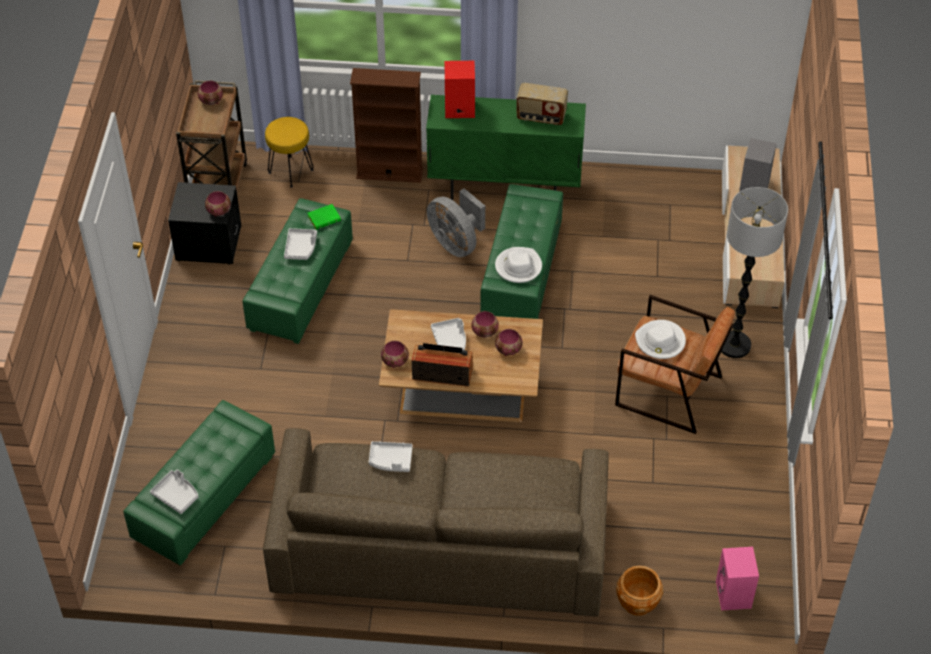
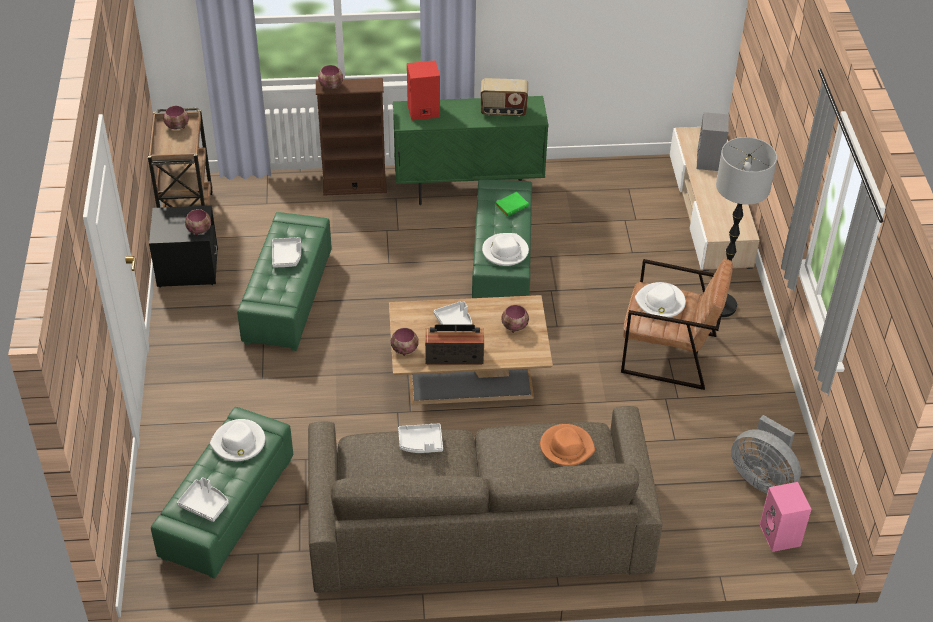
camera: 10 degrees left, 5 degrees down
yellow stool [265,117,313,188] -> none
green book [308,204,341,230] -> green book moved to [495,192,529,217]
grey fan [427,188,485,257] -> grey fan moved to [731,415,801,493]
bowl [472,311,499,338] -> bowl moved to [318,65,343,89]
brown planter [616,566,663,616] -> none
none -> white hat [210,419,265,461]
none -> orange hat [540,424,595,466]

